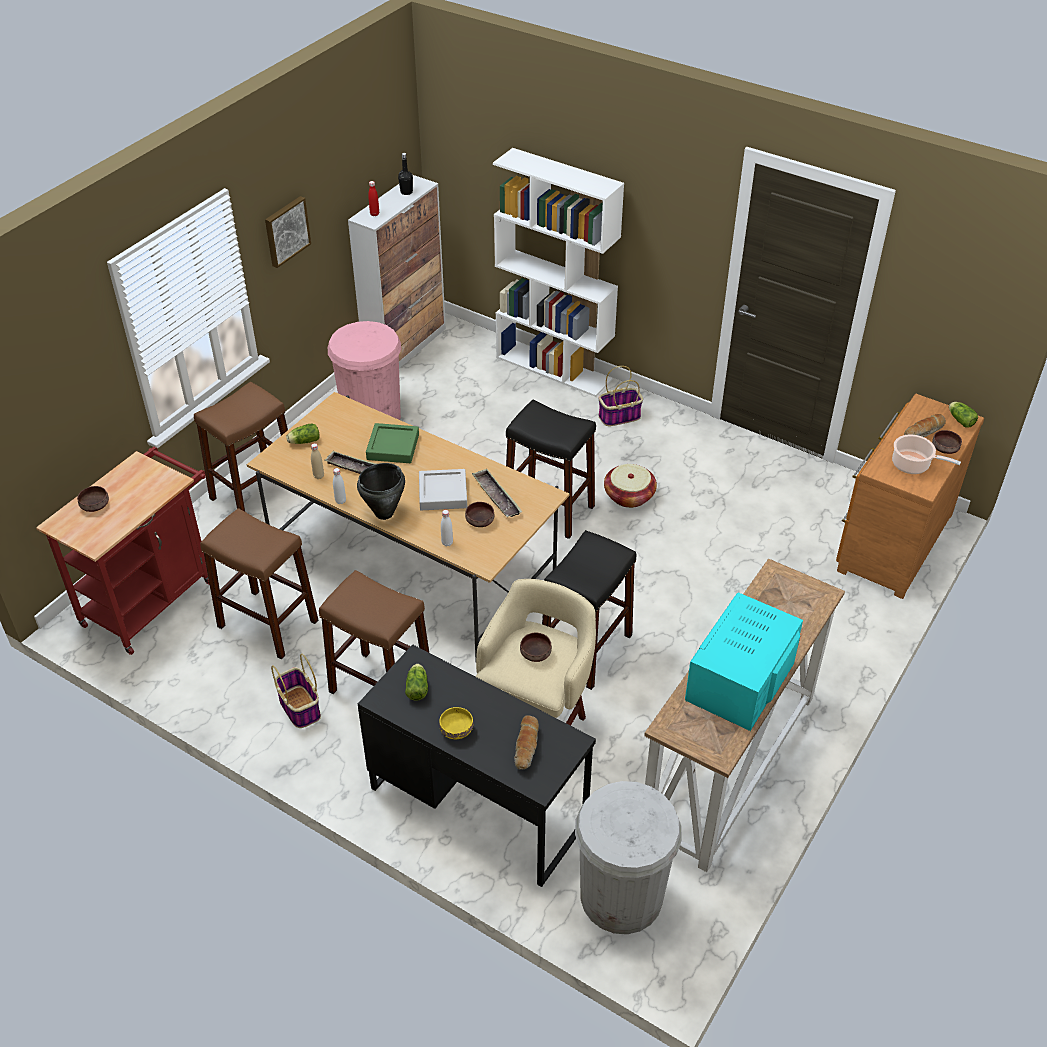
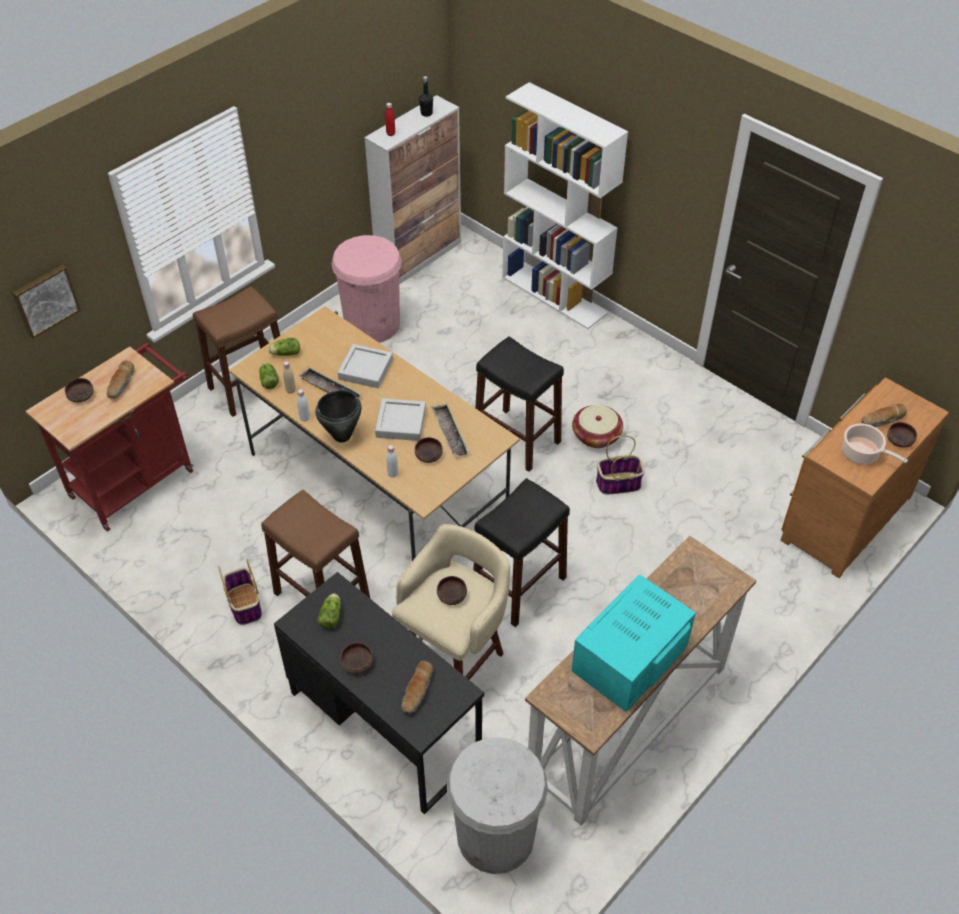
camera: 10 degrees right, 5 degrees up
brown stool [200,508,318,659] -> none
picture [265,196,311,268] -> picture moved to [12,265,81,339]
green tray [366,423,419,463] -> grey tray [338,344,393,388]
yellow bowl [439,707,473,739] -> brown bowl [341,642,373,674]
basket [598,366,643,426] -> basket moved to [596,435,645,494]
lettuce [949,402,978,428] -> lettuce moved to [259,362,279,389]
none -> bread [107,360,134,399]

